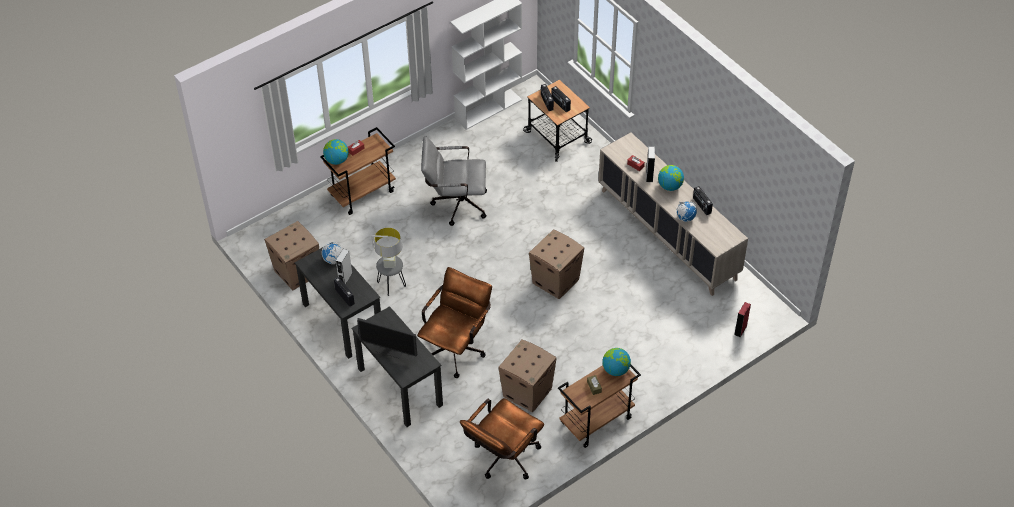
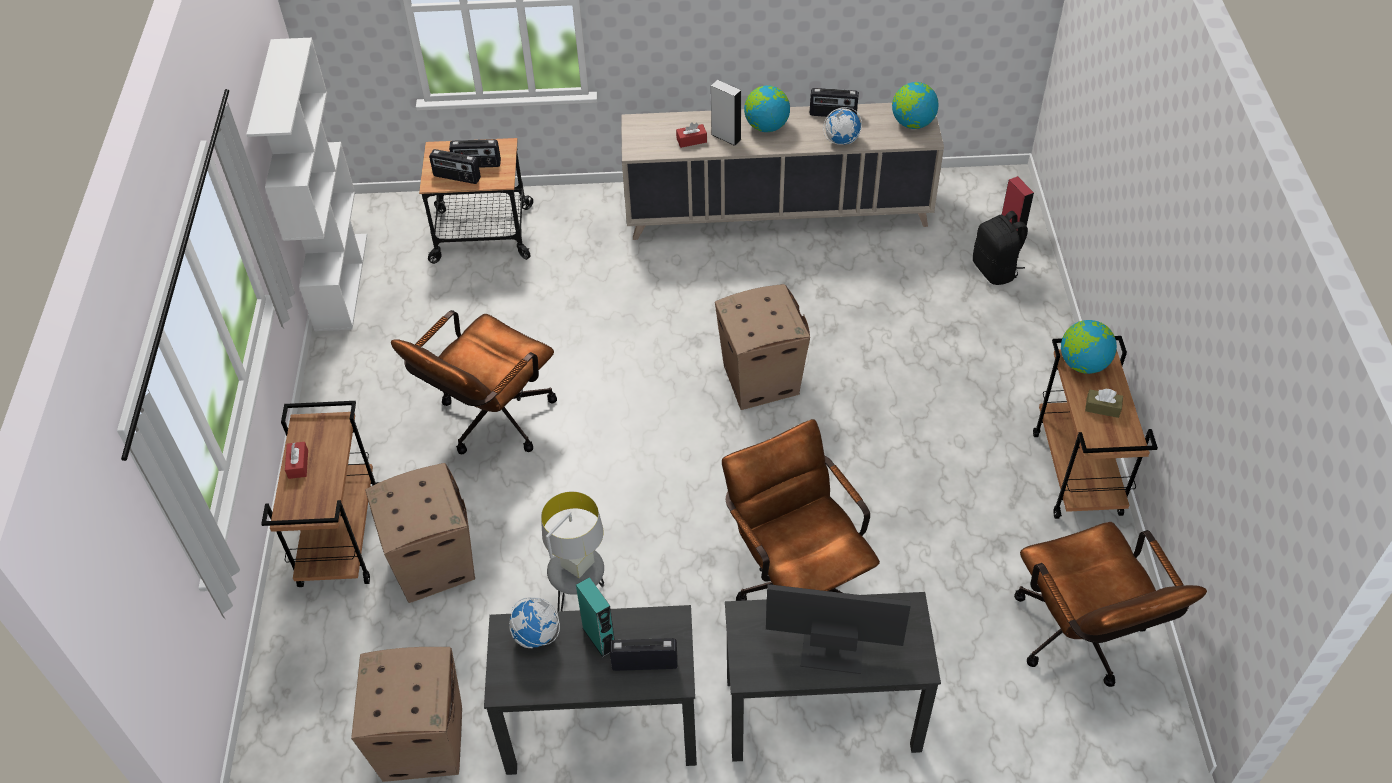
camera: 55 degrees left, 0 degrees up
globe [323,139,349,165] -> globe moved to [892,82,939,129]
grey speaker [336,249,352,285] -> turquoise speaker [576,577,615,657]
monitor [357,318,417,359] -> monitor turned 135 degrees counterclockwise [766,584,911,674]
grey office chair [421,136,487,226] -> brown office chair [391,310,557,454]
cardboard box [498,340,557,412] -> cardboard box moved to [365,463,475,603]
none -> black backpack [973,211,1028,285]

